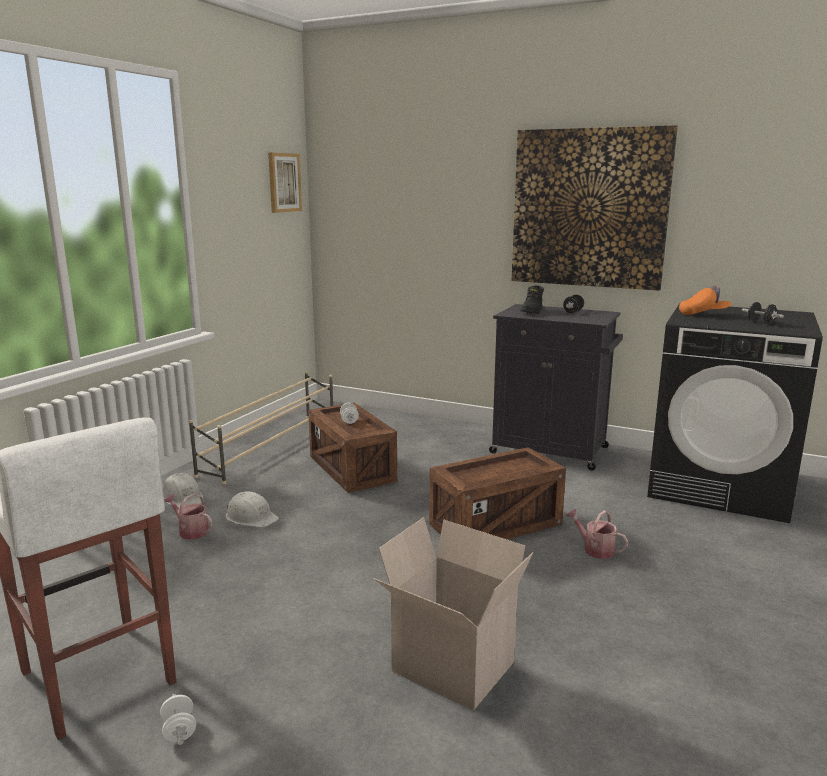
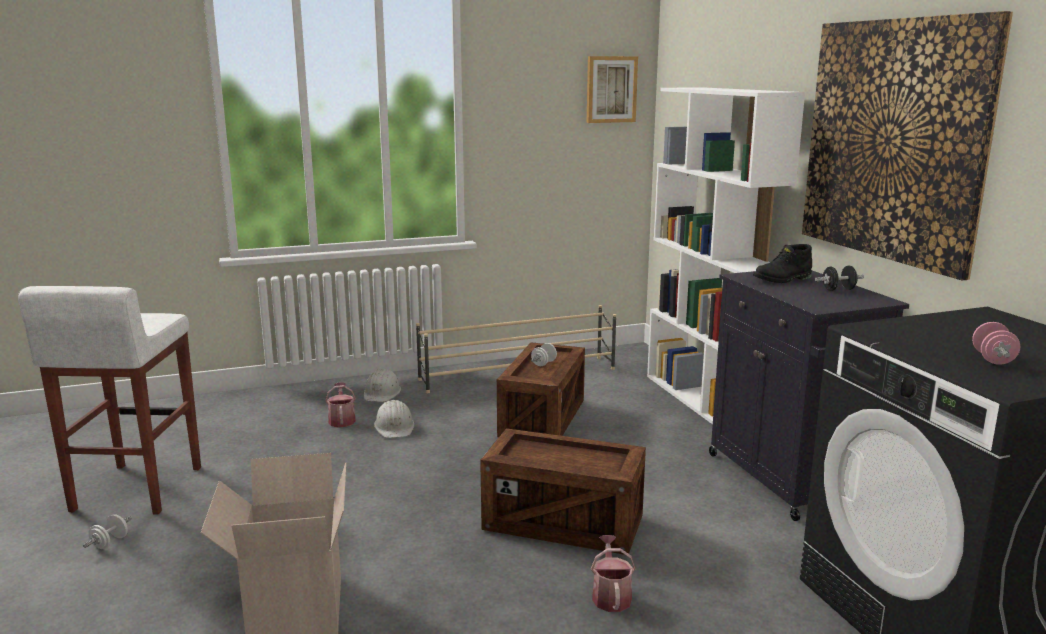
camera: 45 degrees right, 0 degrees up
orange cap [679,286,731,315] -> none
black dumbbell [742,302,784,324] -> pink dumbbell [972,322,1020,365]
none -> white bookcase [647,87,805,424]

